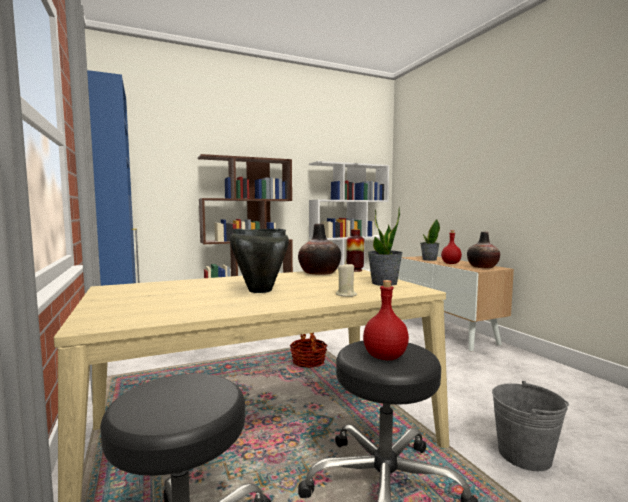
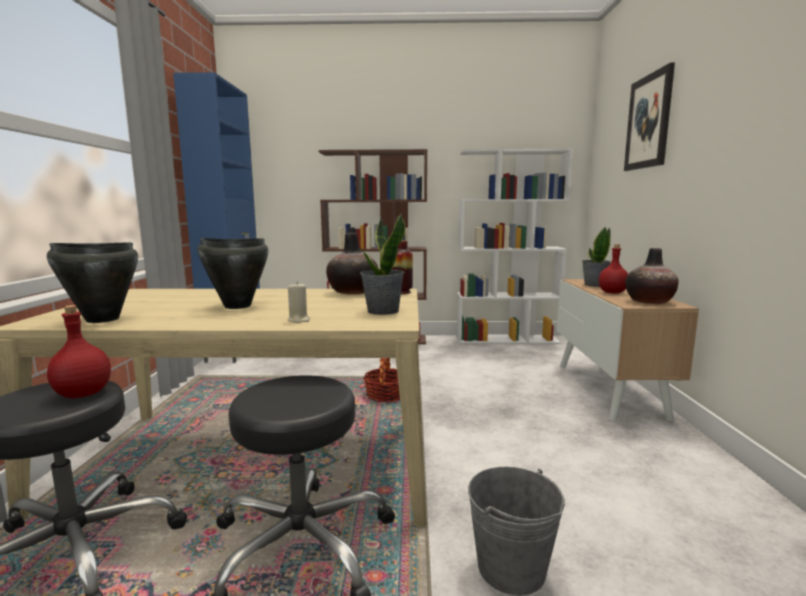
camera: 25 degrees right, 5 degrees up
red bottle [363,280,409,360] -> red bottle moved to [47,305,111,398]
none -> black cooking pot [47,242,138,323]
none -> picture [624,62,675,171]

